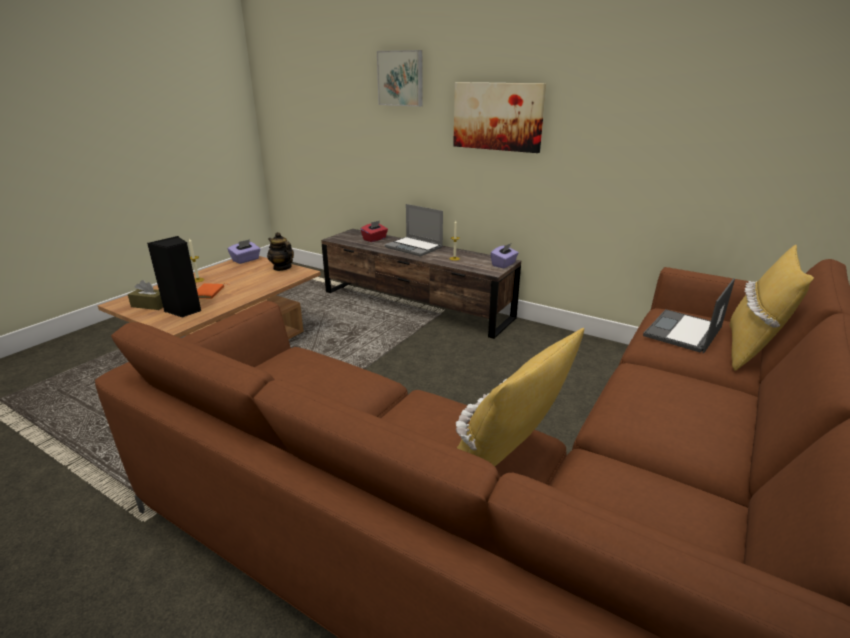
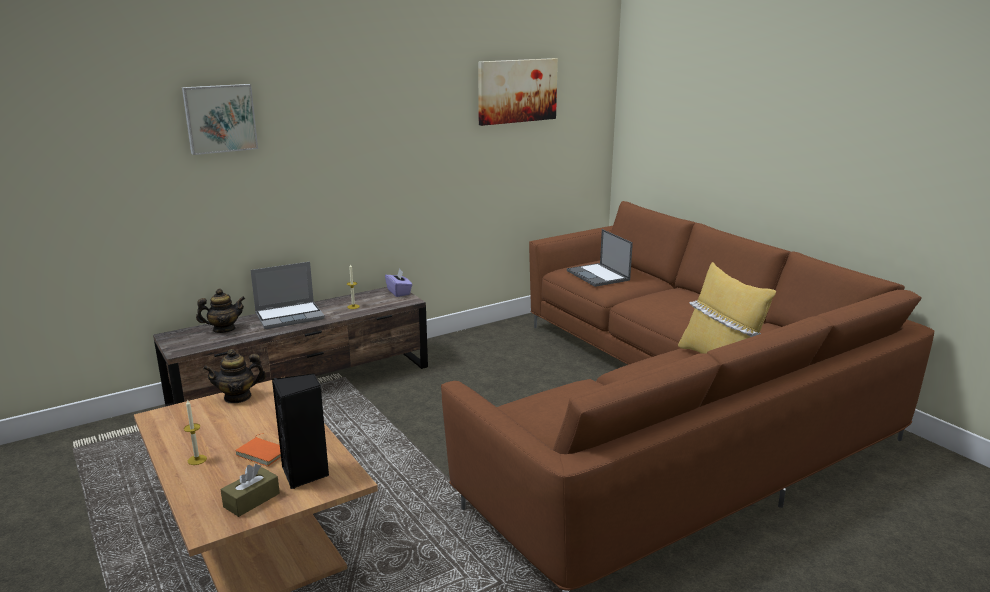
camera: 65 degrees left, 5 degrees down
purple tissue box [228,239,260,264] -> none
red tissue box [361,221,388,242] -> teapot [196,288,245,333]
picture [453,82,546,153] -> picture moved to [478,58,558,126]
yellow pillow [730,245,814,371] -> none

